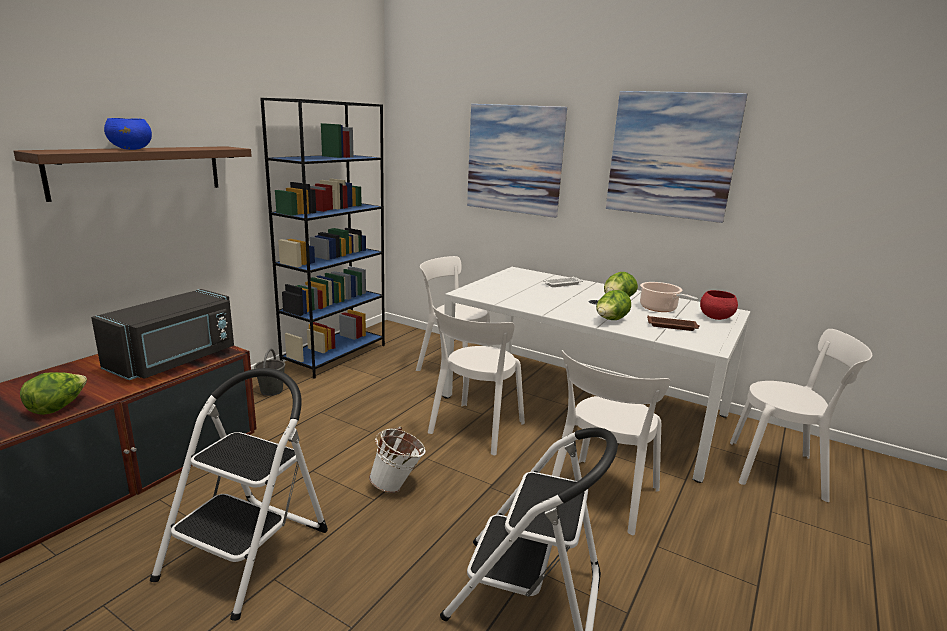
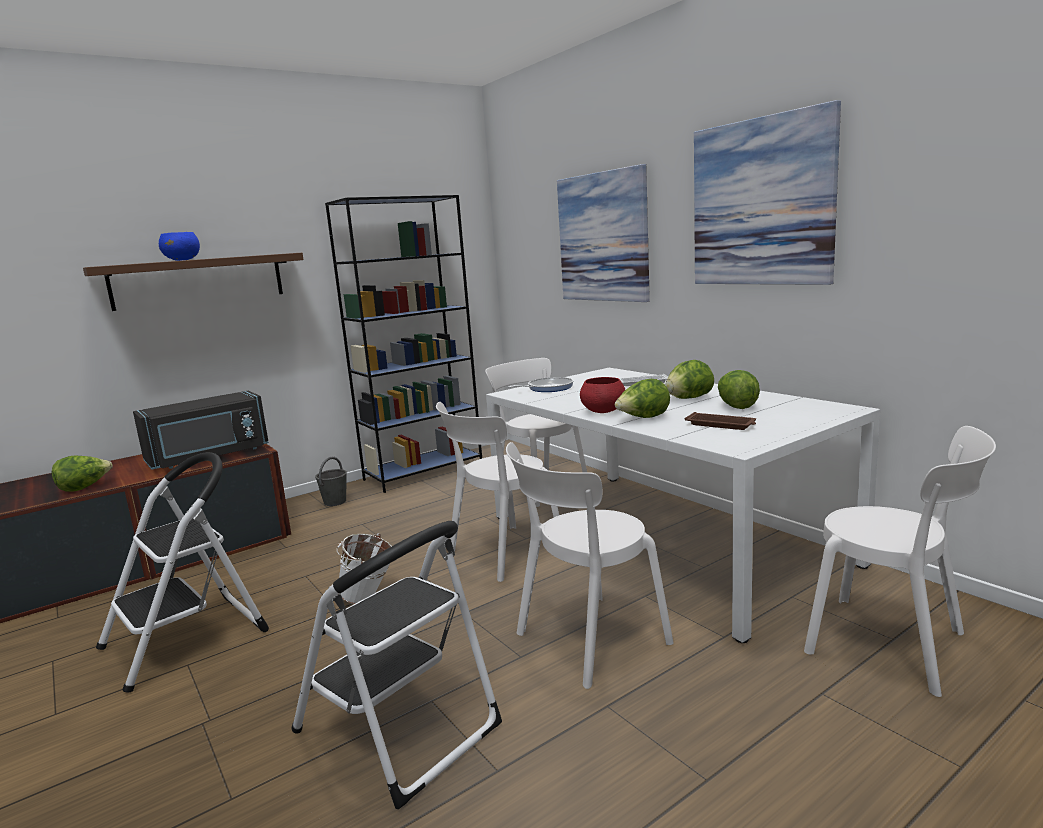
camera: 25 degrees right, 5 degrees down
cooking pot [640,282,698,312] -> lettuce [718,370,760,409]
red bowl [700,290,738,320] -> red bowl moved to [580,377,625,413]
none -> frying pan [508,377,573,392]

